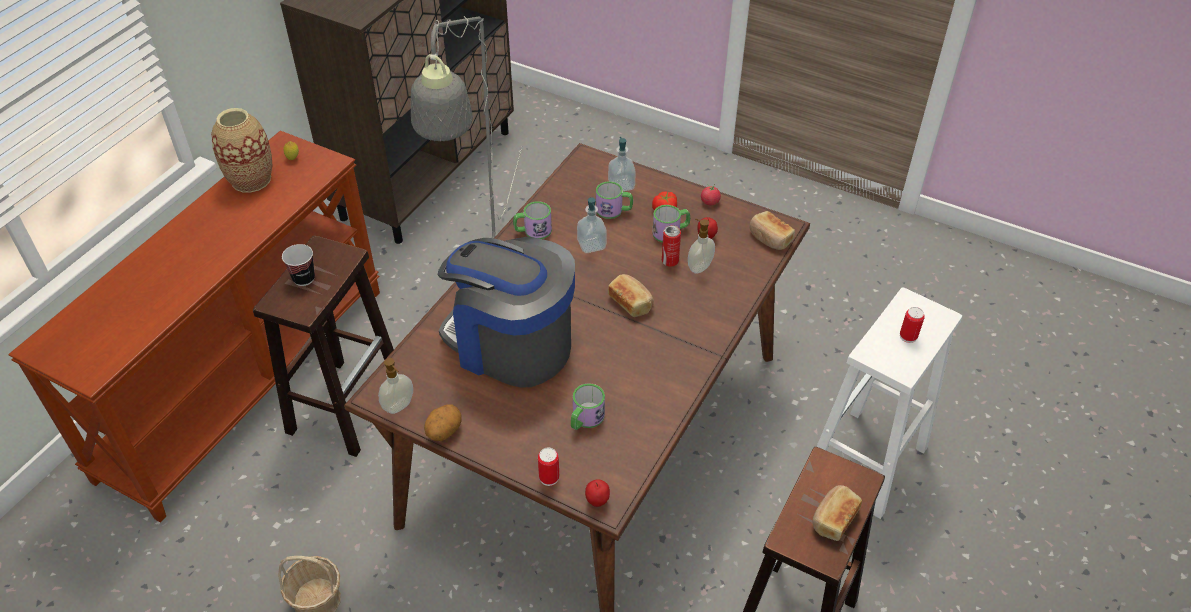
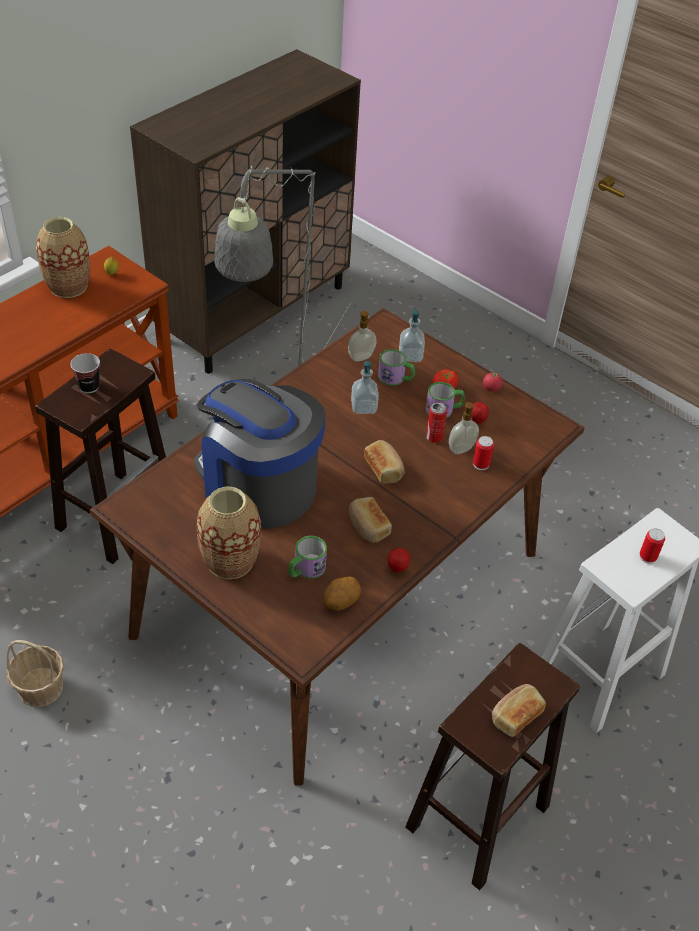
camera: 10 degrees right, 0 degrees up
soap dispenser [378,358,413,414] -> soap dispenser moved to [348,311,376,362]
potato [424,404,462,441] -> potato moved to [323,576,361,611]
mug [513,201,552,239] -> none
can [538,448,559,486] -> can moved to [473,436,494,470]
apple [585,479,610,507] -> apple moved to [388,548,410,573]
bread [749,211,795,250] -> bread moved to [349,497,392,543]
none -> vase [197,486,261,579]

